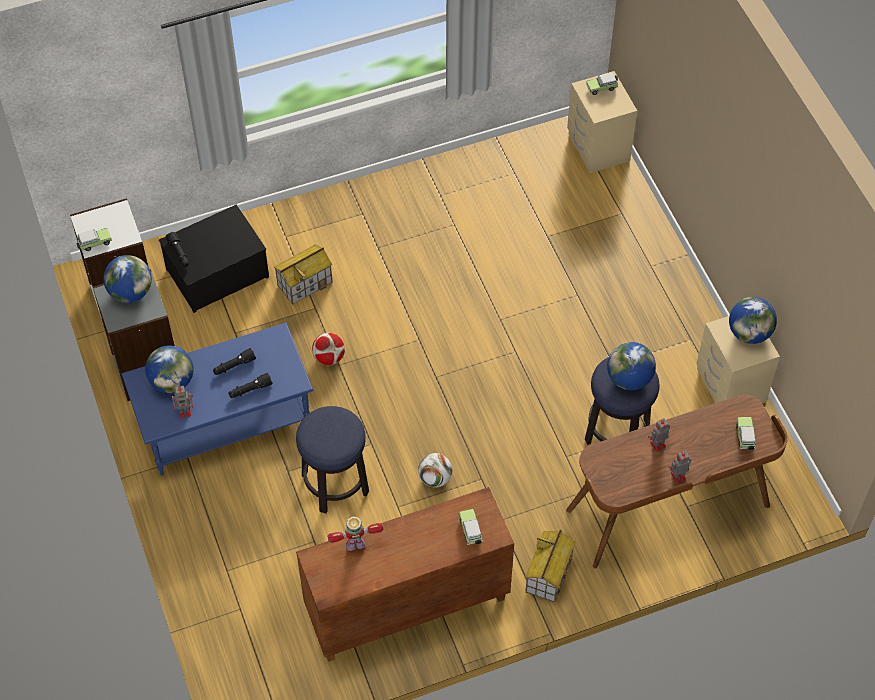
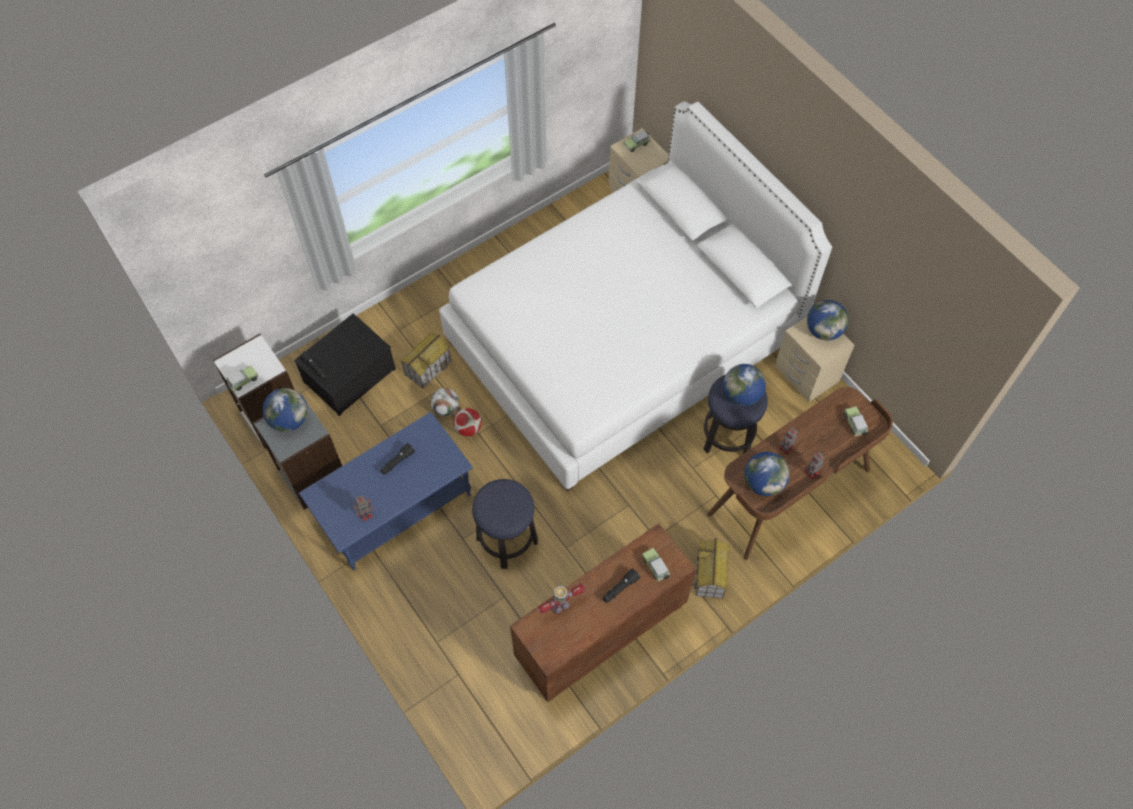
camera: 15 degrees left, 5 degrees up
globe [145,345,194,393] -> globe moved to [744,452,790,496]
black flashlight [228,373,273,398] -> black flashlight moved to [603,568,640,603]
football [418,453,452,487] -> football moved to [430,388,459,416]
none -> white bed [439,101,832,492]

